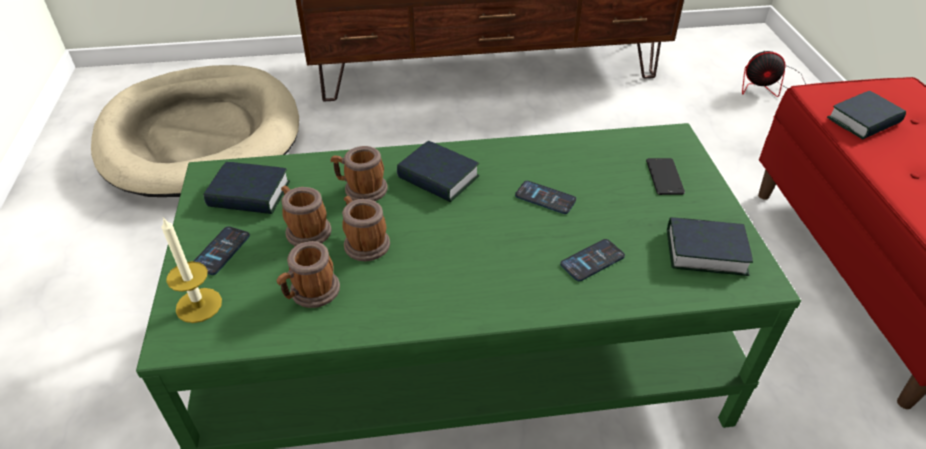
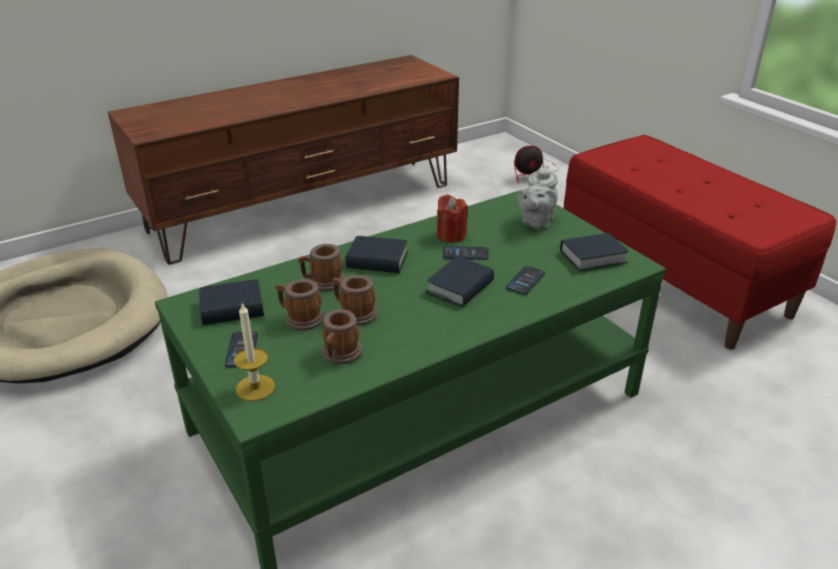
camera: 25 degrees left, 10 degrees down
phone [646,158,685,195] -> grey teapot [517,165,558,230]
book [827,91,906,140] -> book moved to [425,256,494,307]
none -> red candle [437,194,468,243]

